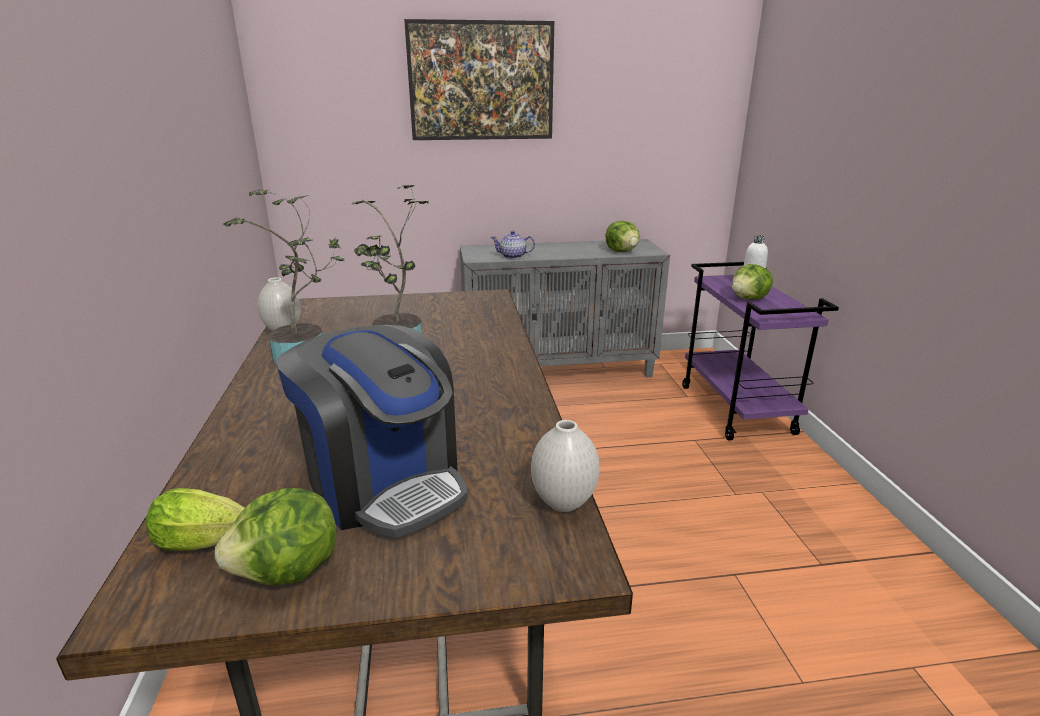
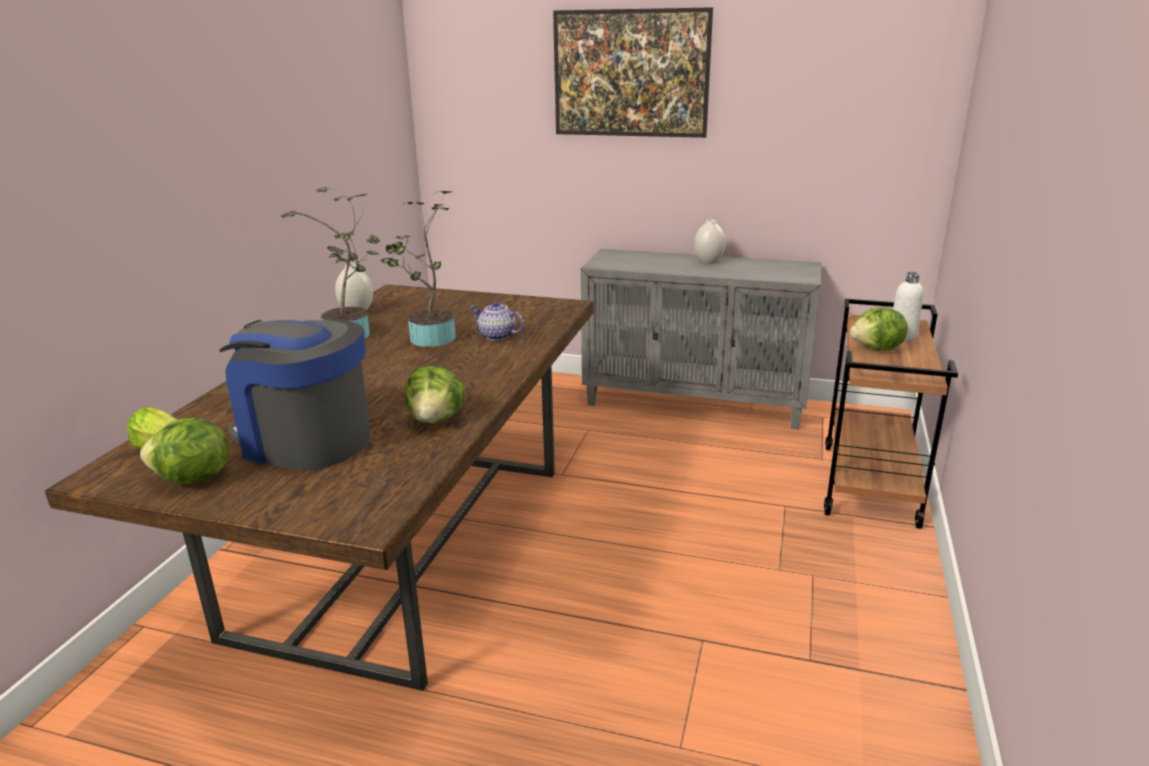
camera: 25 degrees right, 0 degrees up
coffee machine [276,325,468,538] -> coffee machine turned 135 degrees clockwise [219,320,371,471]
teapot [491,231,535,259] -> teapot moved to [470,301,524,341]
white vase [531,420,600,512] -> white vase moved to [694,219,726,264]
lettuce [605,221,639,252] -> lettuce moved to [405,366,465,423]
purple cart [682,262,839,440] -> brown cart [824,299,958,529]

